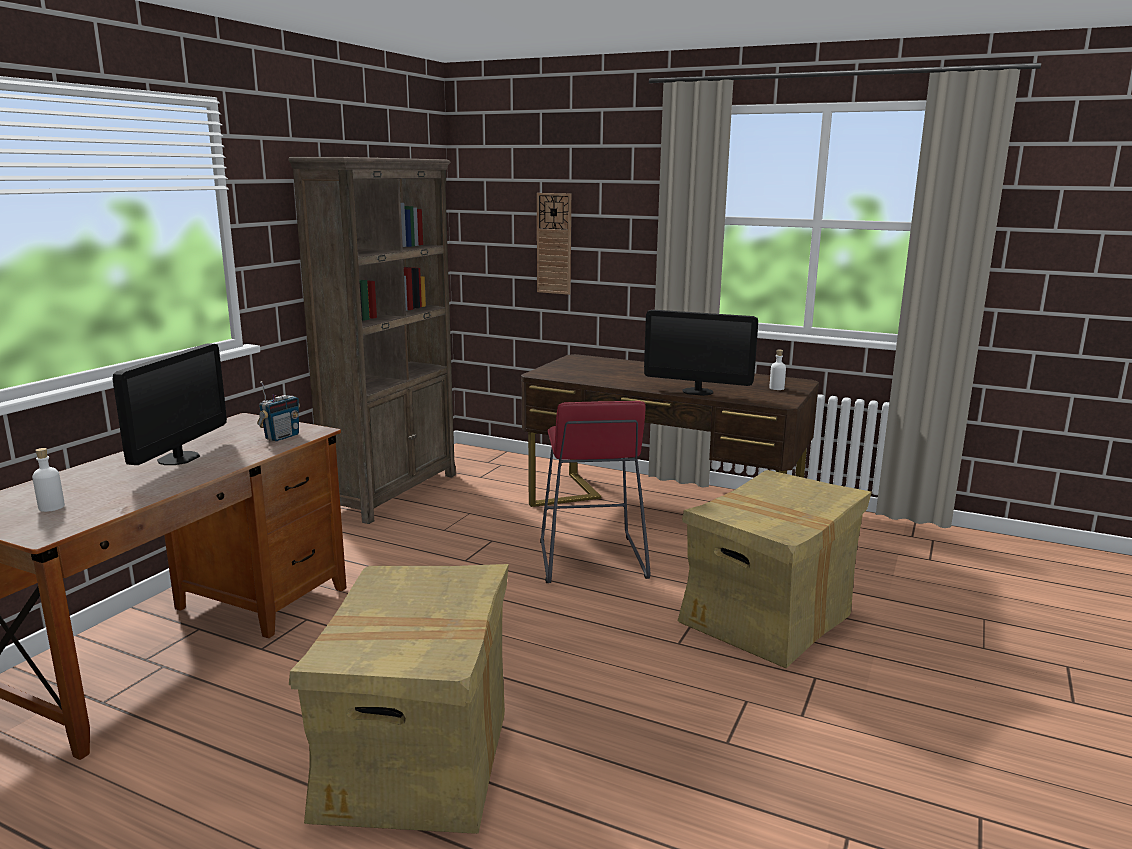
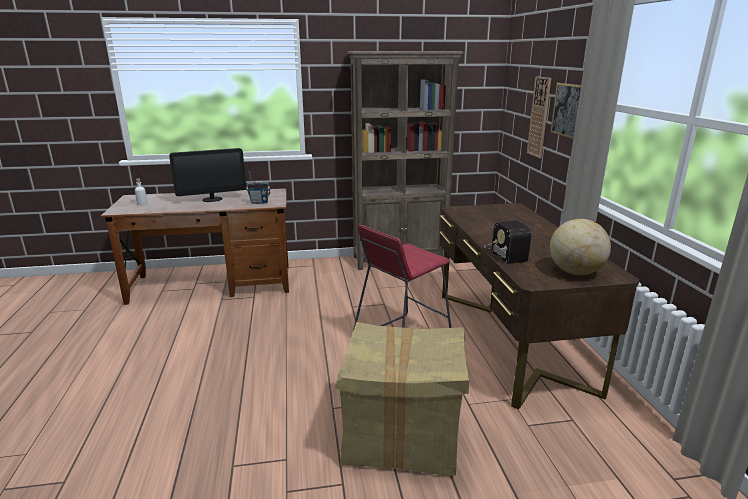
camera: 55 degrees right, 5 degrees up
cardboard box [289,564,509,834] -> none
monitor [644,310,758,396] -> radio [484,221,531,264]
white bottle [770,350,786,390] -> globe [550,219,611,275]
none -> picture [551,83,581,139]

